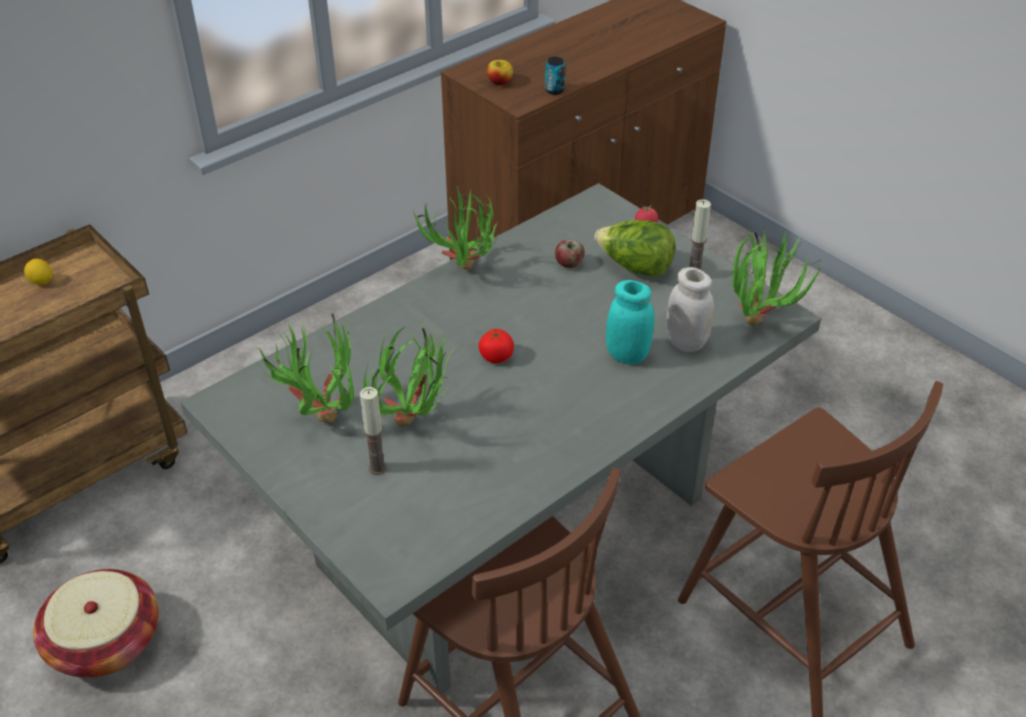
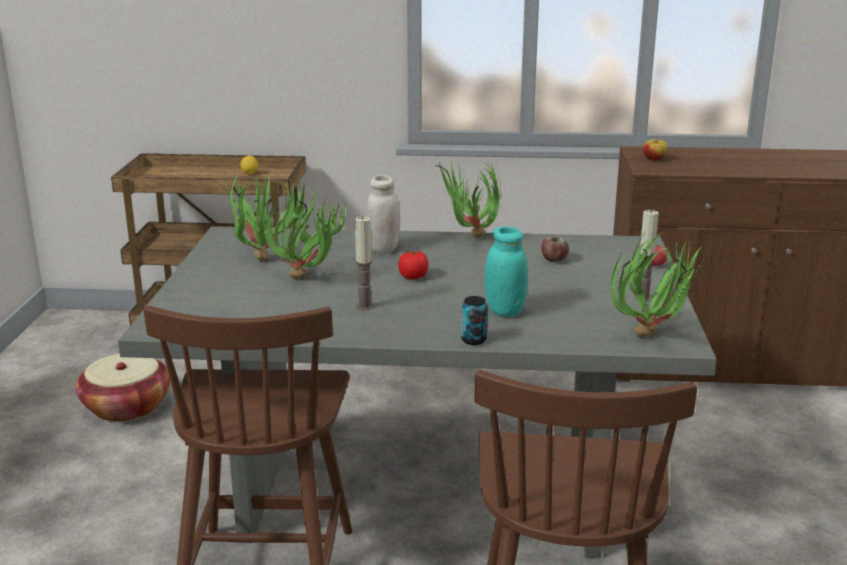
camera: 45 degrees right, 20 degrees down
candle [360,387,387,475] -> candle moved to [355,216,373,310]
can [545,57,565,95] -> can moved to [461,296,488,345]
lettuce [594,220,675,277] -> none
white jar [666,267,714,352] -> white jar moved to [367,175,400,253]

